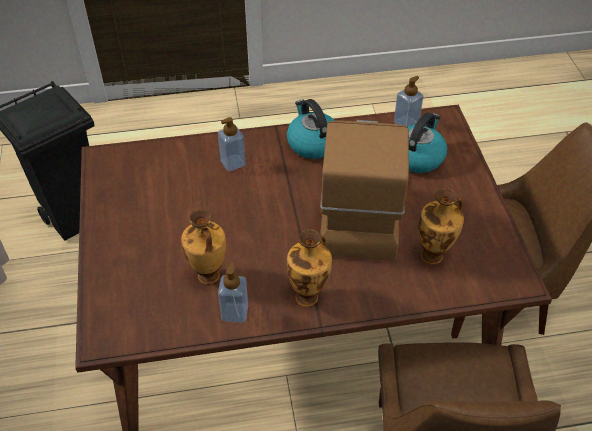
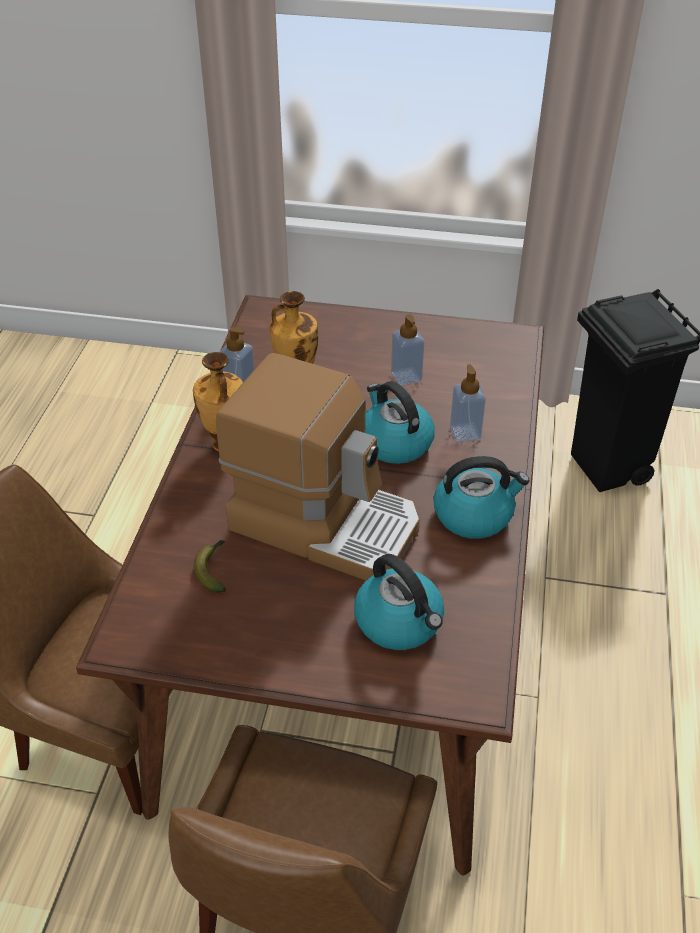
camera: 110 degrees right, 5 degrees down
soap dispenser [394,76,423,127] -> soap dispenser moved to [391,314,424,386]
vase [419,188,464,265] -> banana [194,540,226,593]
none -> kettle [365,381,435,464]

